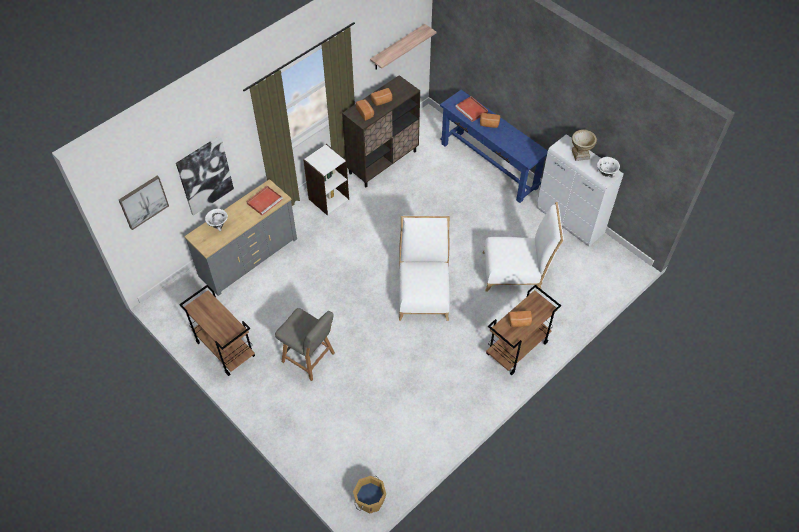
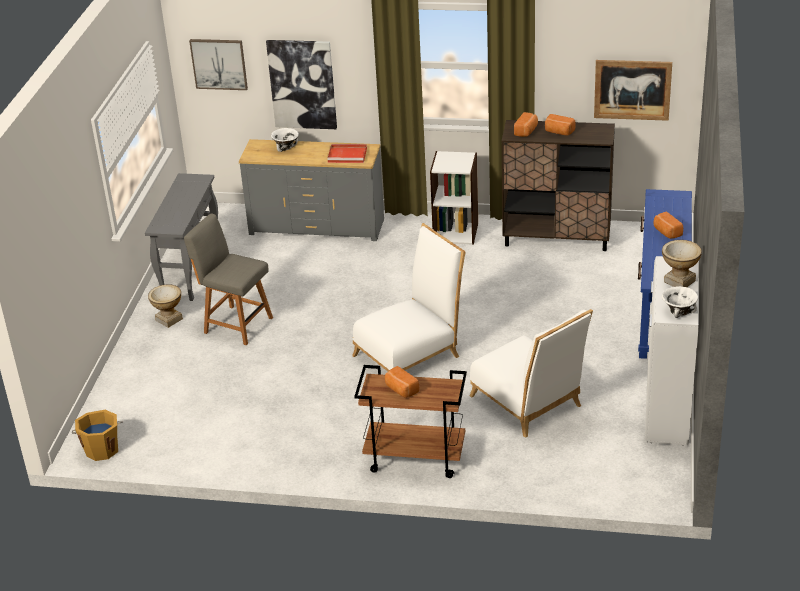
camera: 55 degrees right, 20 degrees down
brown cart [179,285,255,376] -> grey console table [145,173,218,301]
grey chair [275,308,335,381] -> grey chair turned 120 degrees clockwise [184,213,273,345]
shelf [370,24,436,70] -> picture [594,60,672,121]
red tray [455,96,488,122] -> none
none -> vase [148,284,183,328]

